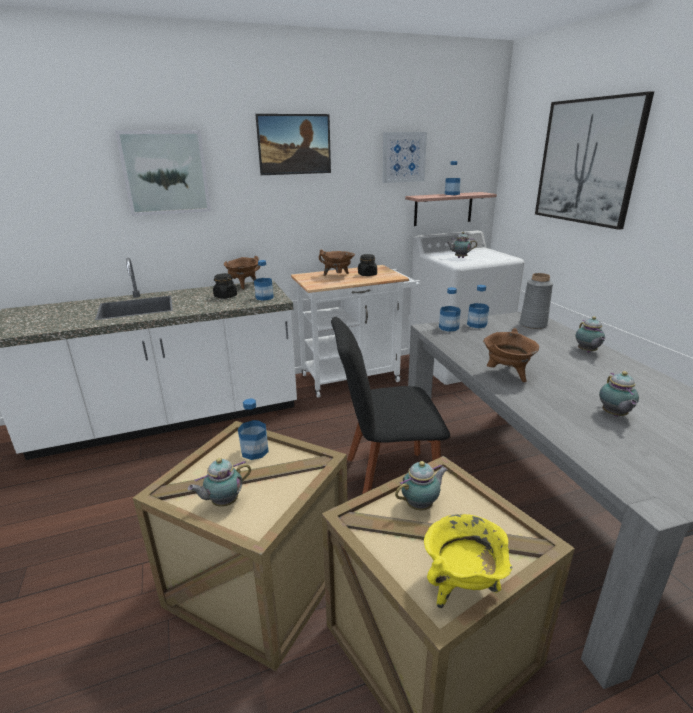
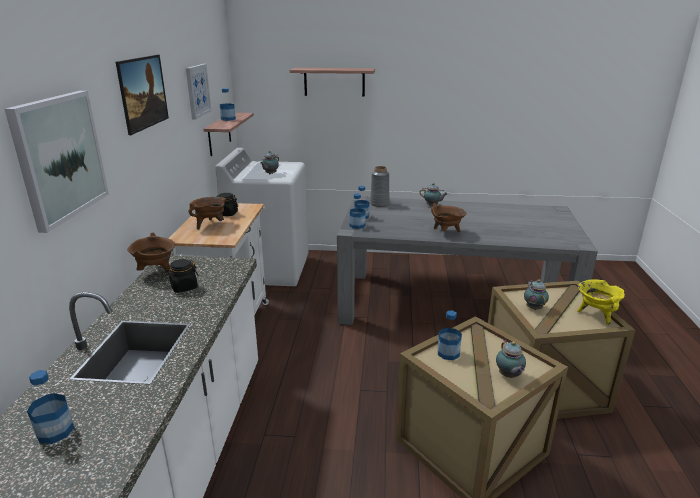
camera: 65 degrees left, 0 degrees up
bottle [254,260,274,301] -> bottle moved to [27,370,74,444]
black chair [331,317,450,494] -> none
picture [535,91,654,230] -> shelf [290,68,375,96]
teapot [599,371,639,417] -> none

